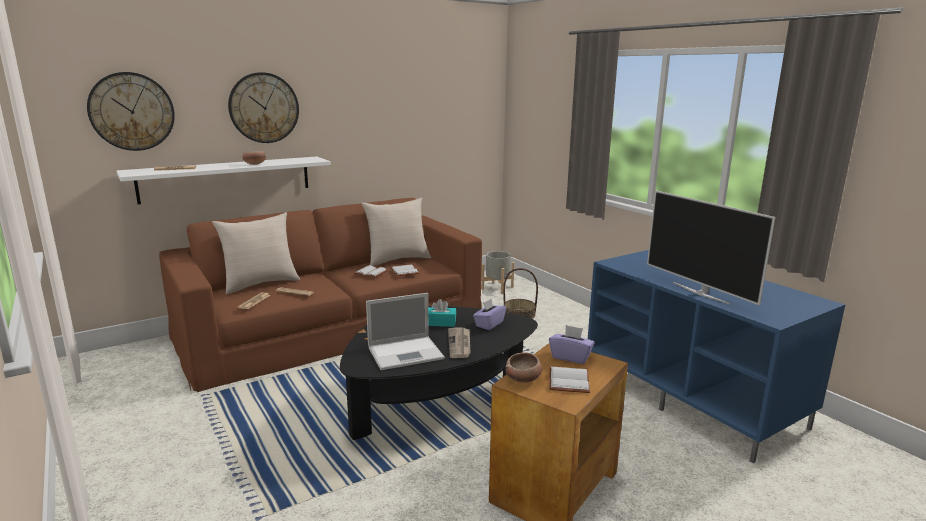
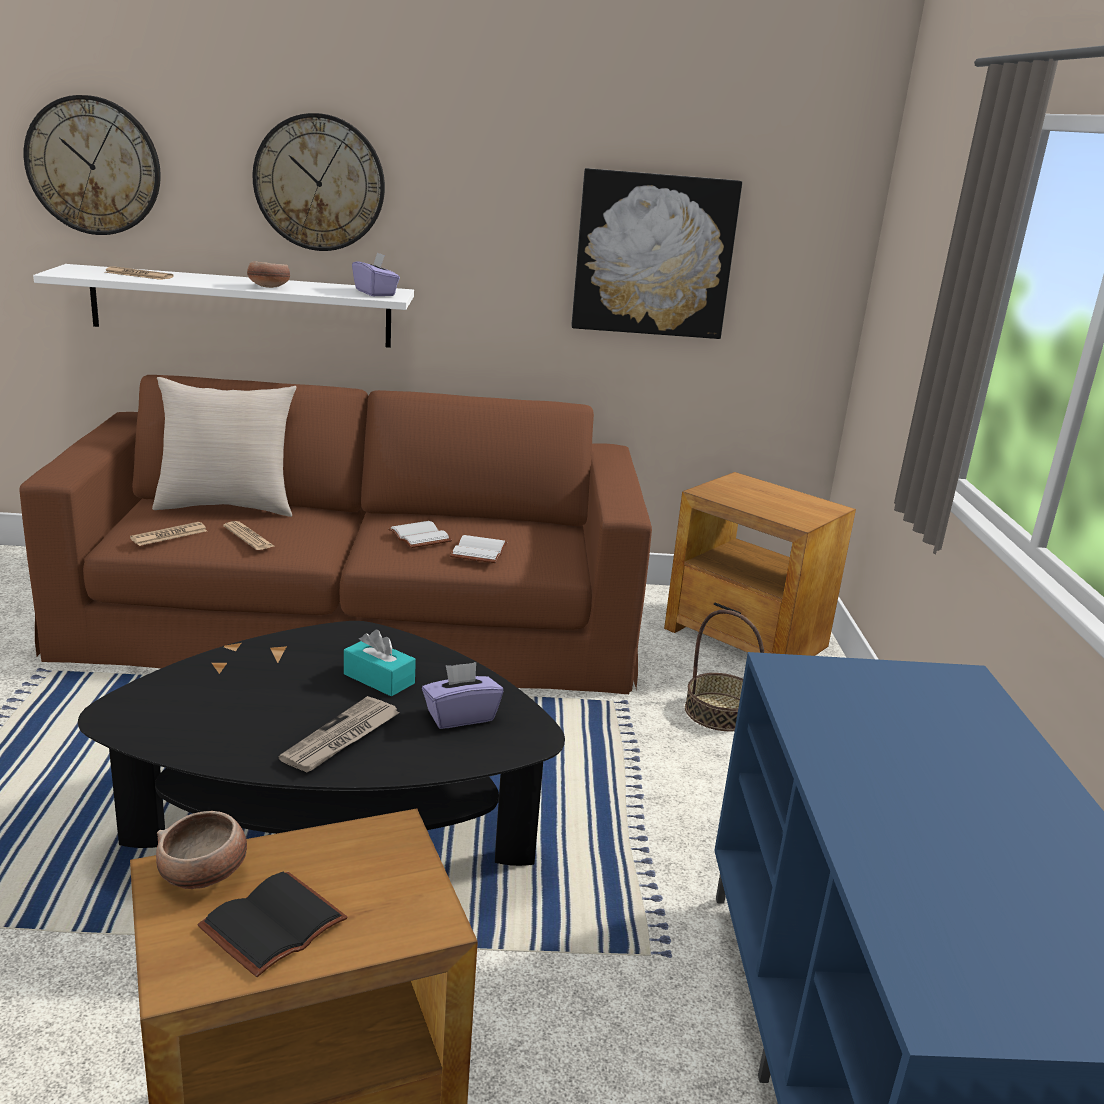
camera: 30 degrees right, 5 degrees up
beige pillow [361,197,431,266] -> none
laptop [366,293,445,370] -> none
grey planter [481,251,514,294] -> brown side table [664,472,856,656]
purple tissue box [549,325,595,364] -> purple tissue box moved to [352,252,400,296]
white book [549,367,590,393] -> black book [197,872,347,977]
television [647,191,776,305] -> none
none -> picture [572,168,742,339]

